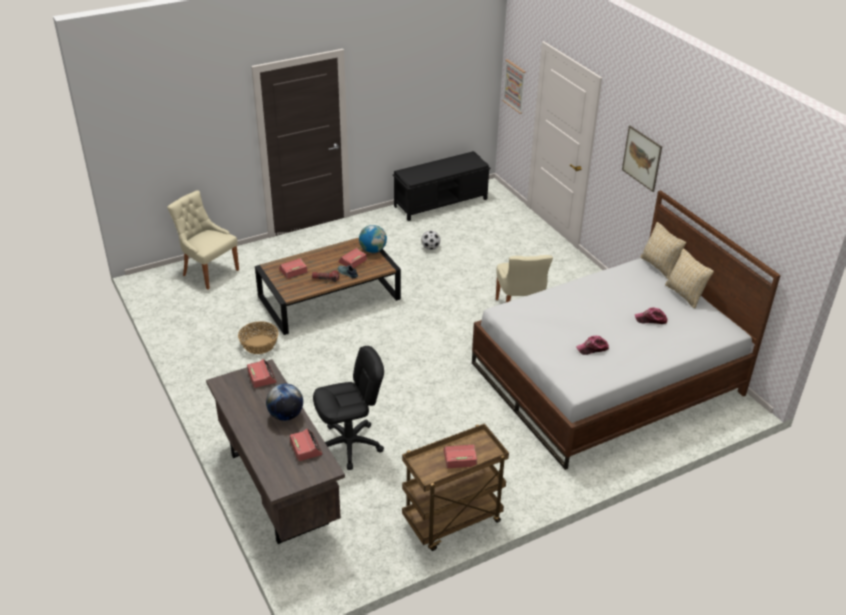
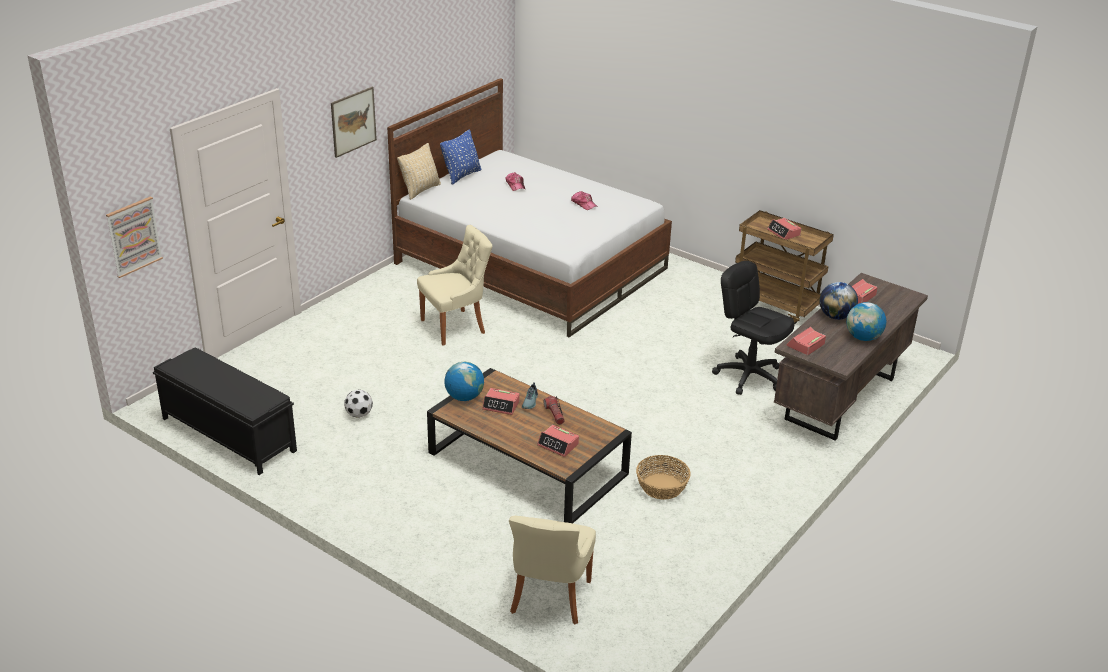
camera: 115 degrees left, 5 degrees down
beige pillow [665,249,714,309] -> blue pillow [440,129,481,184]
none -> globe [846,302,886,341]

